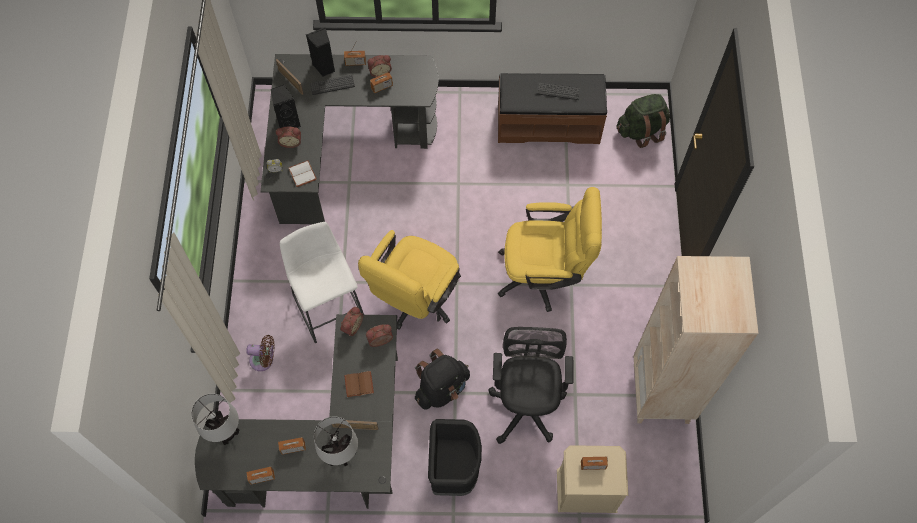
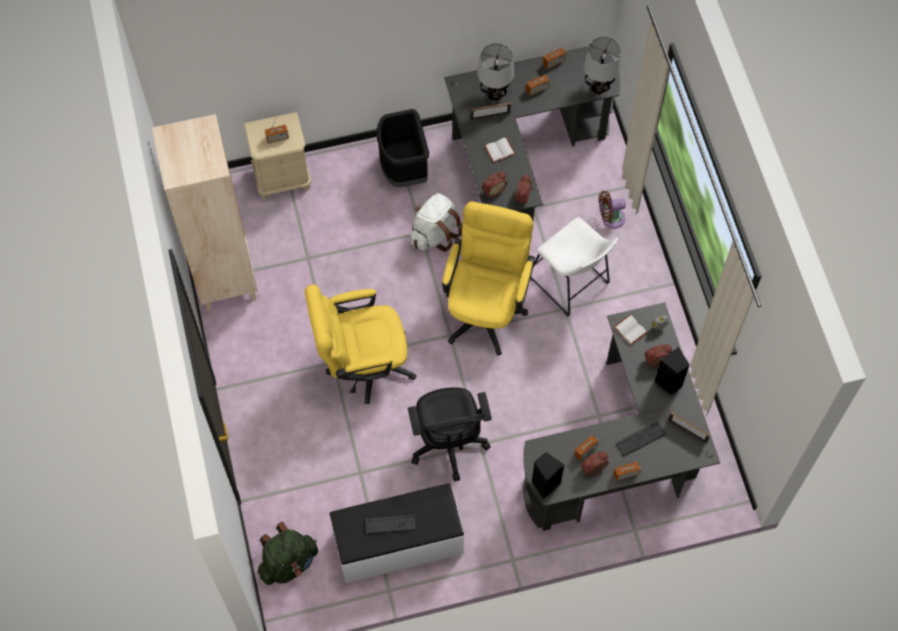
camera: 165 degrees right, 0 degrees up
black speaker [306,27,335,77] -> black speaker moved to [532,452,564,499]
brown book [344,371,374,397] -> white book [485,137,515,163]
black backpack [415,349,470,410] -> white backpack [411,193,462,252]
black office chair [488,327,574,444] -> black office chair moved to [408,387,492,482]
brown bench [498,73,607,144] -> white bench [329,483,465,583]

